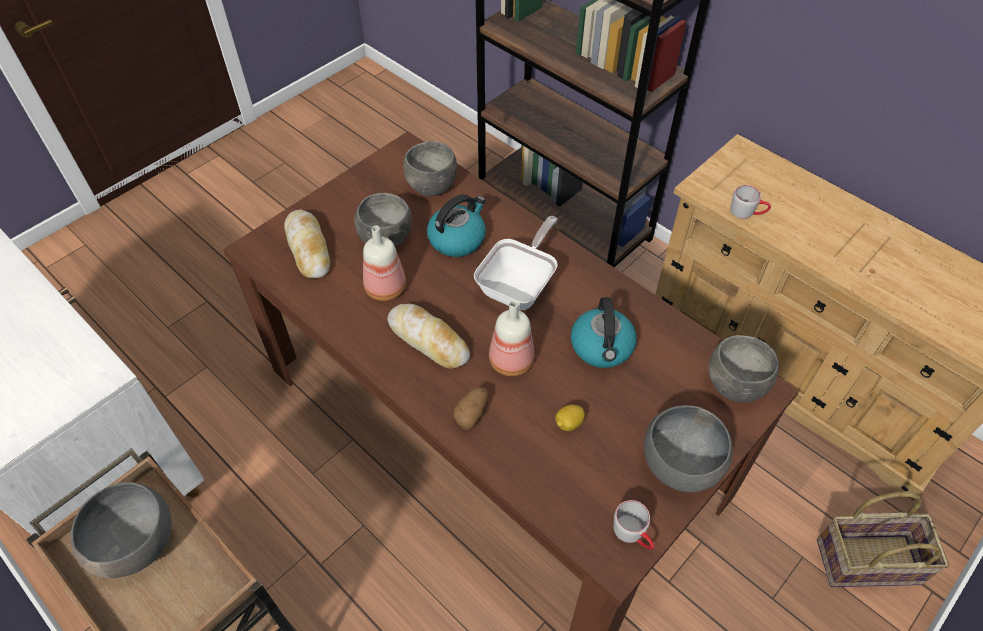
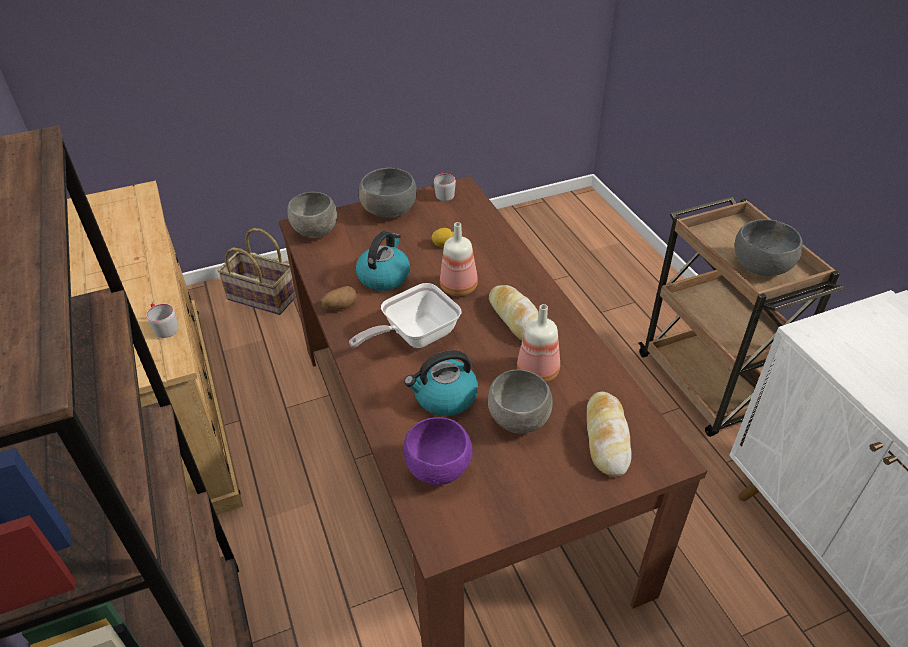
camera: 155 degrees left, 10 degrees down
grey bowl [403,141,457,196] -> purple bowl [403,417,473,485]
potato [453,387,488,430] -> potato moved to [321,286,357,310]

